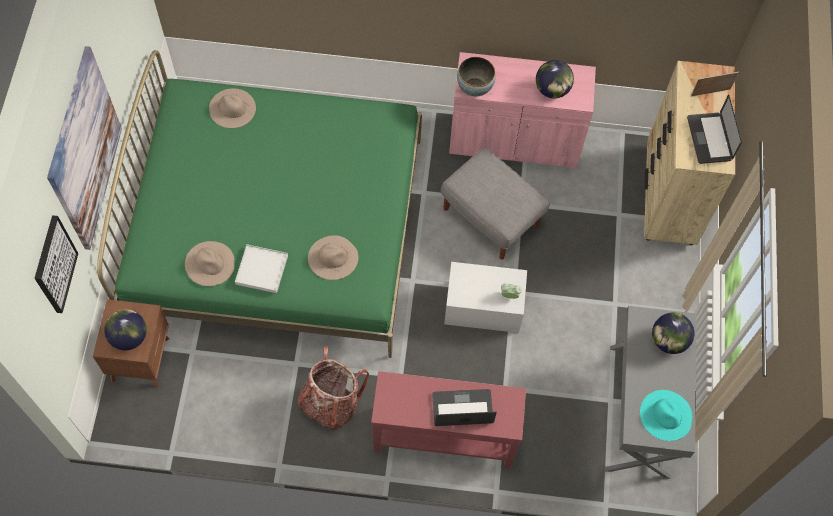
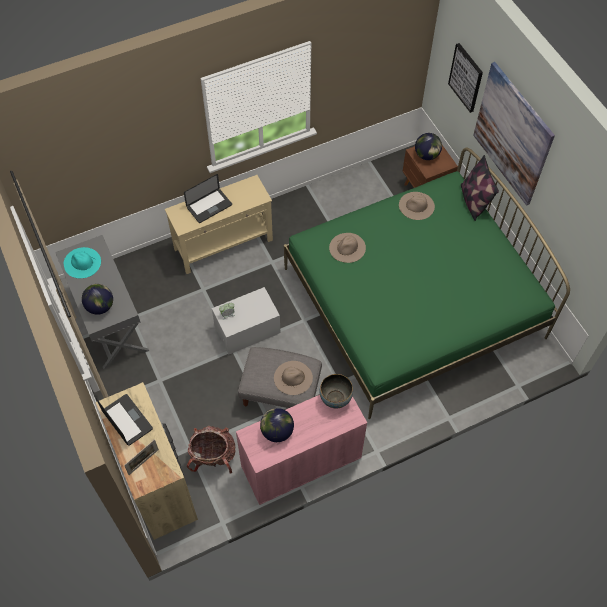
camera: 150 degrees right, 5 degrees down
beige hat [209,89,256,128] -> beige hat moved to [274,361,313,395]
white tray [235,244,288,293] -> none
backpack [298,346,369,430] -> backpack moved to [187,425,235,474]
red console table [371,371,526,468] -> beige console table [165,175,273,274]
none -> pillow [461,155,499,221]

